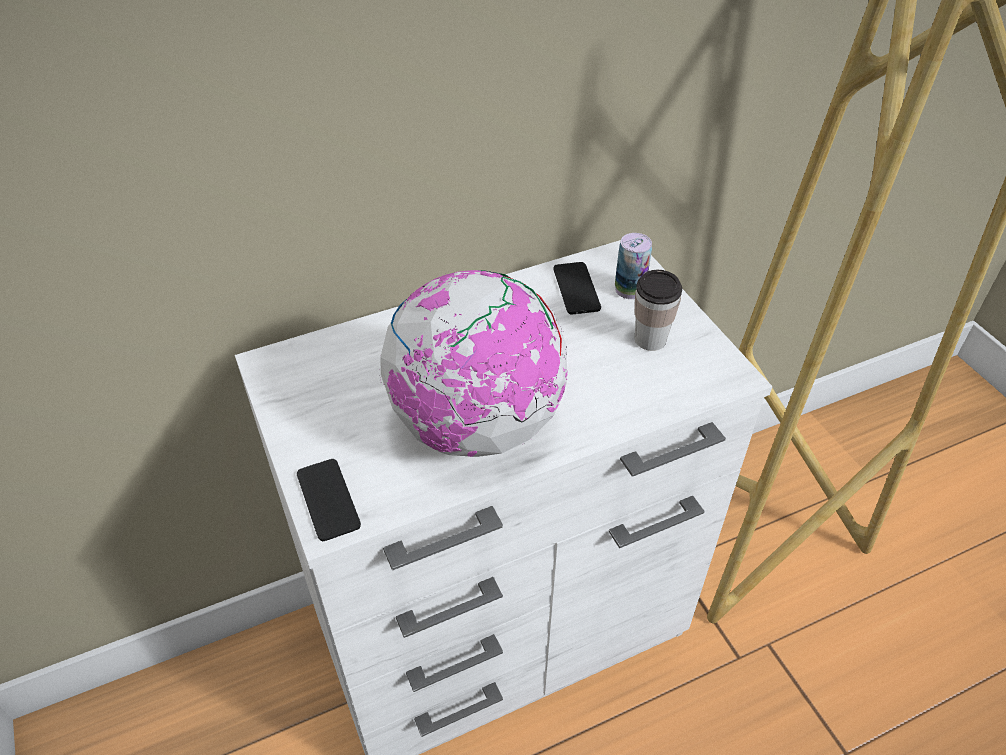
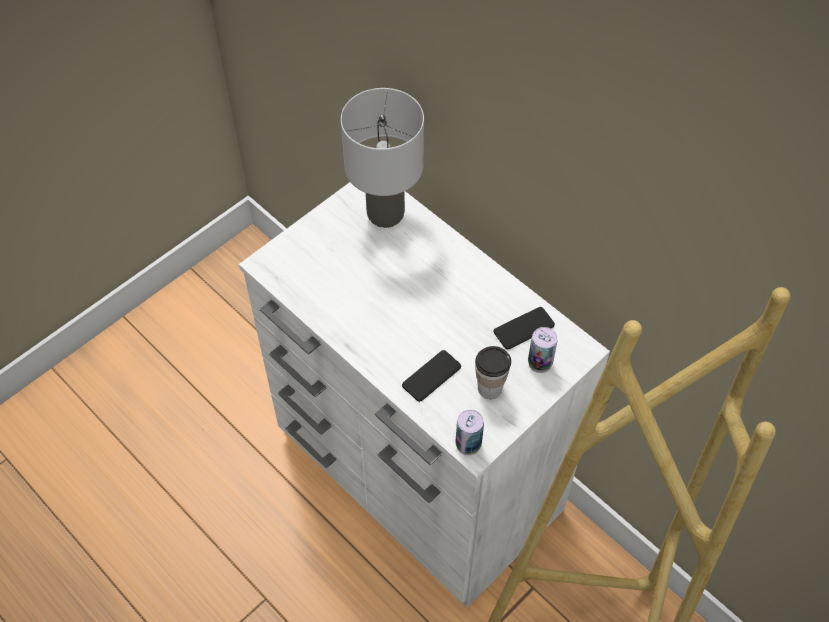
camera: 70 degrees right, 10 degrees up
phone [297,459,361,541] -> phone moved to [402,350,461,402]
globe [380,270,567,457] -> none
none -> white table lamp [341,88,424,228]
none -> can [455,409,484,456]

